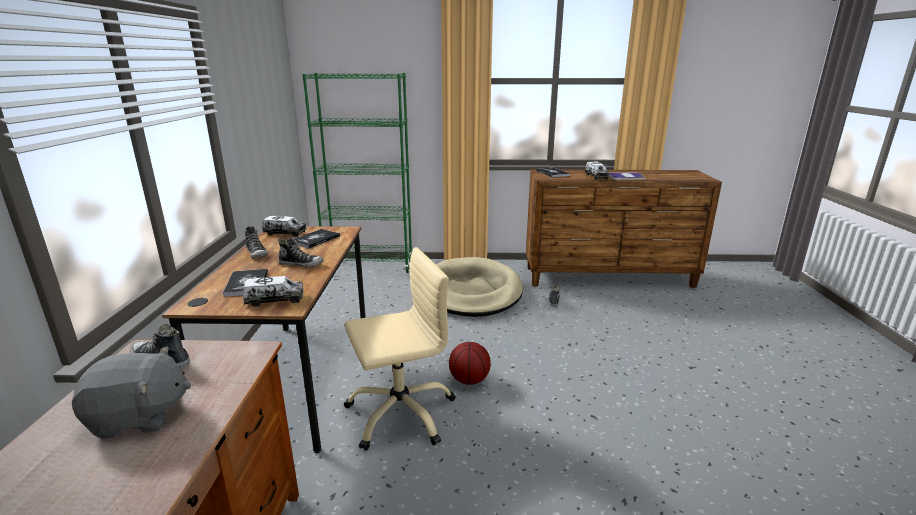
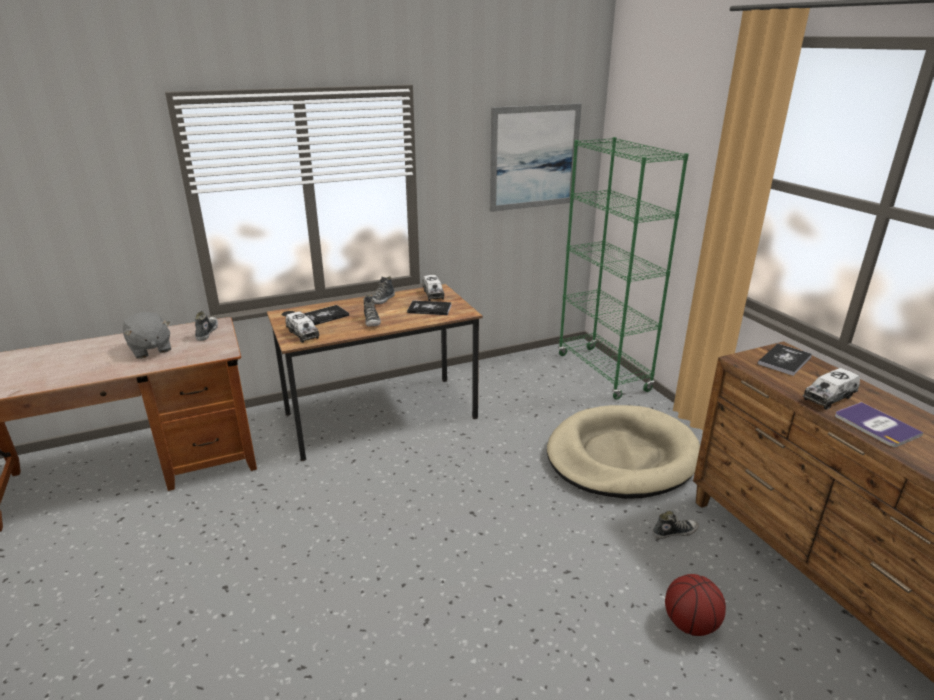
camera: 65 degrees right, 5 degrees up
beige office chair [344,247,456,451] -> none
basketball [449,342,491,385] -> basketball moved to [665,574,726,636]
none -> picture [490,103,582,212]

